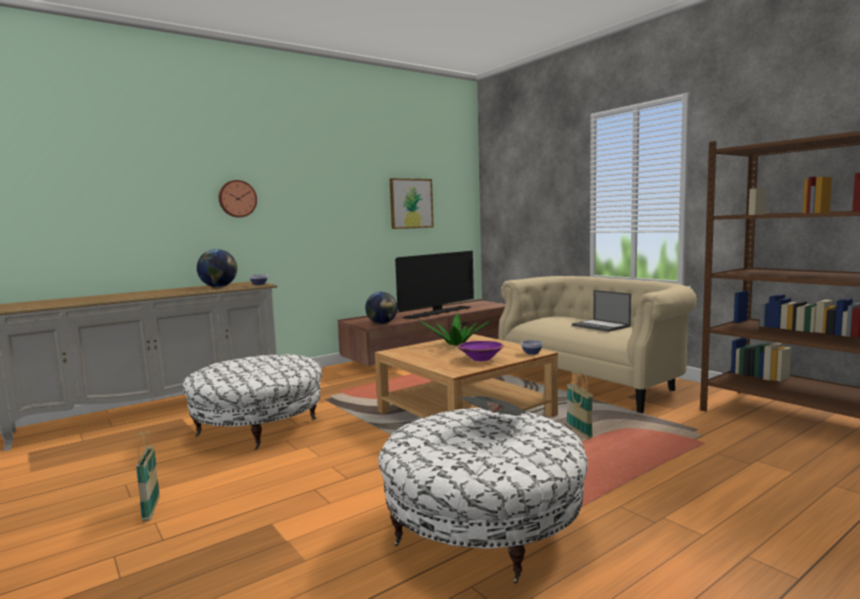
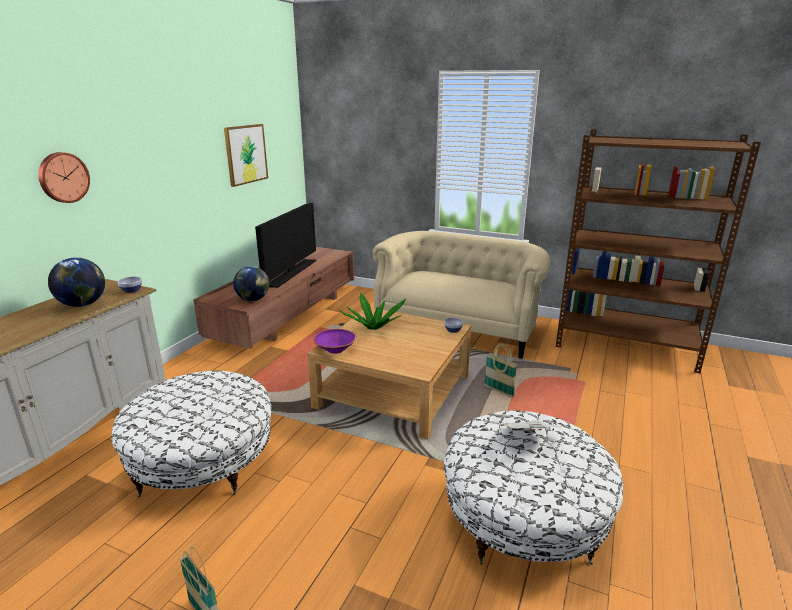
camera: 30 degrees left, 15 degrees up
purple bowl [458,341,504,361] -> purple bowl moved to [313,329,357,354]
laptop [572,290,631,332] -> none

